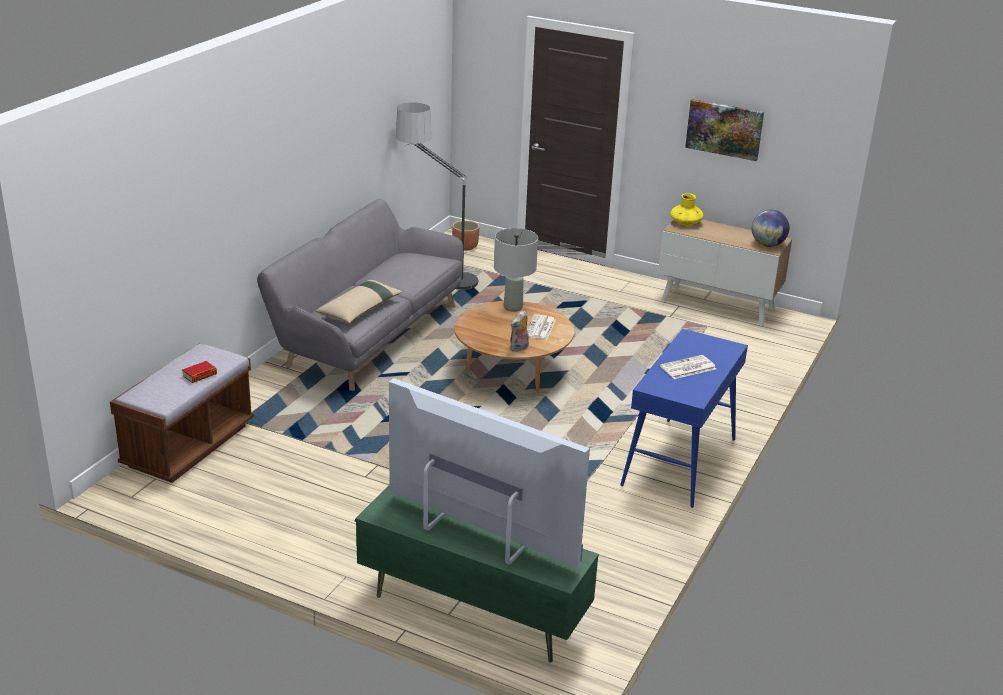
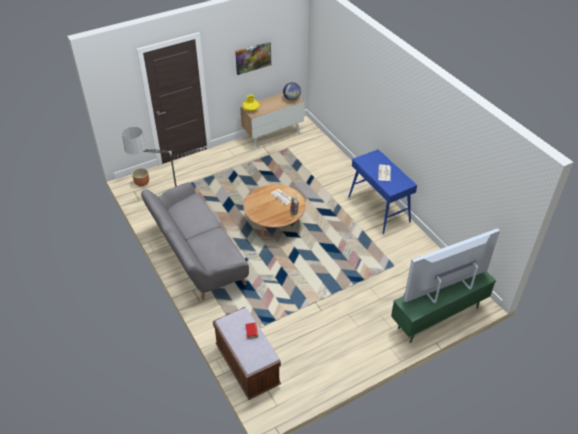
camera: 55 degrees left, 15 degrees up
beige pillow [316,280,403,323] -> none
grey table lamp [494,228,538,312] -> none

